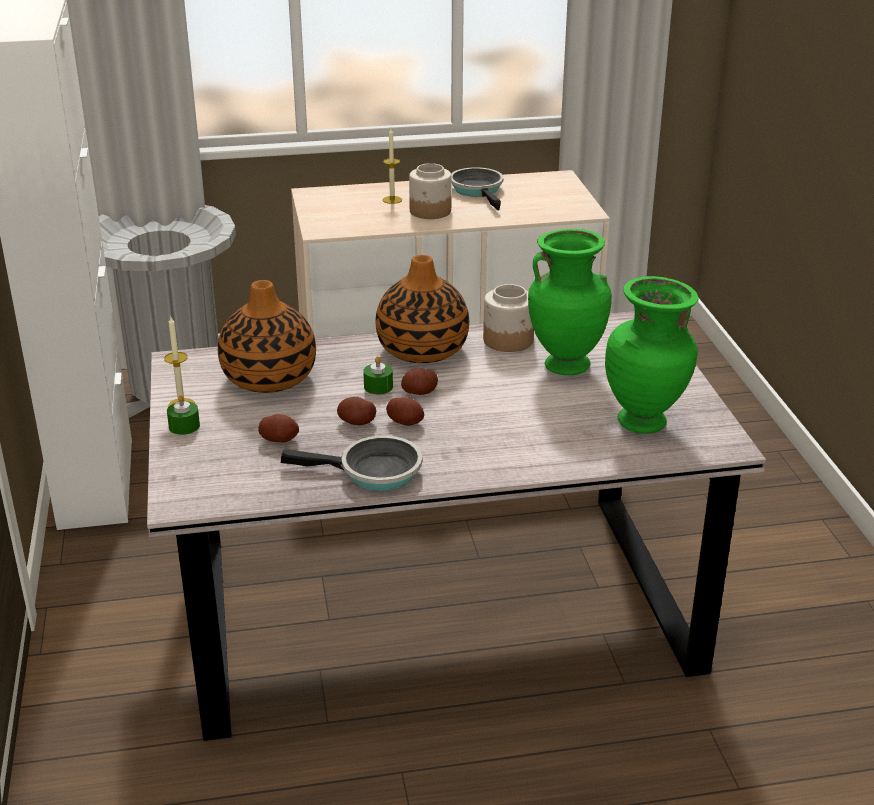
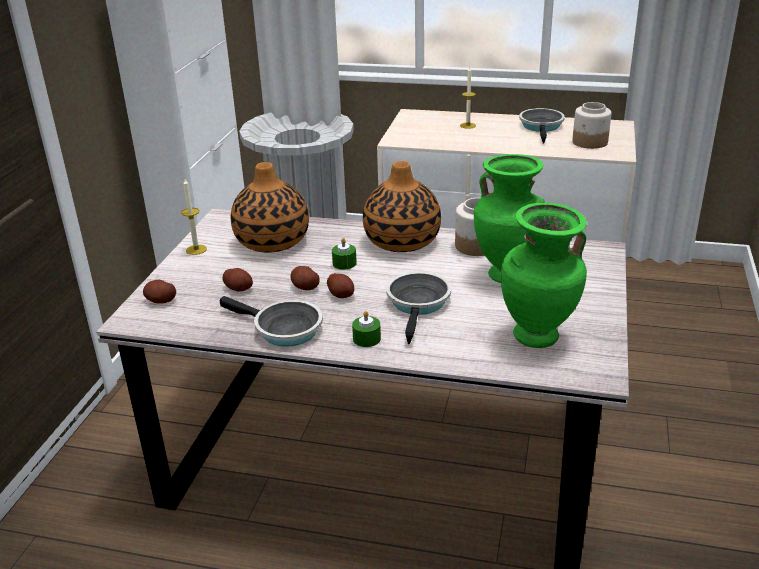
camera: 25 degrees right, 0 degrees up
green candle [167,395,200,435] -> green candle moved to [352,311,381,347]
potato [401,368,438,395] -> potato moved to [143,280,176,303]
jar [409,163,452,219] -> jar moved to [572,102,611,149]
none -> frying pan [386,272,451,344]

